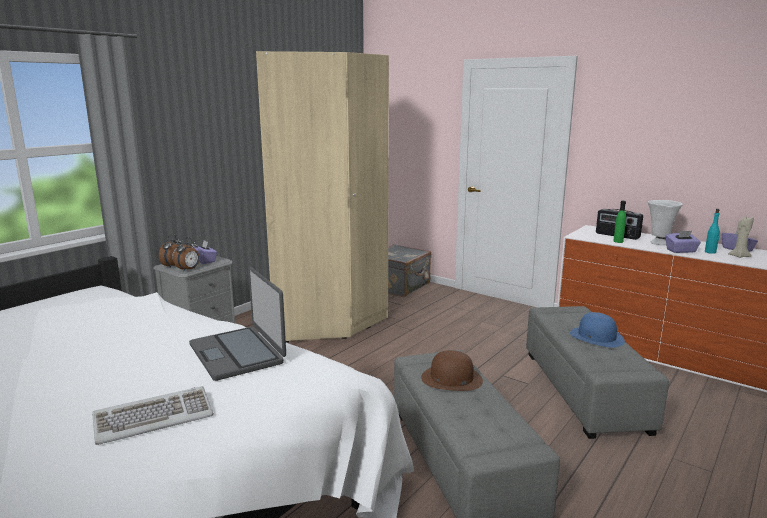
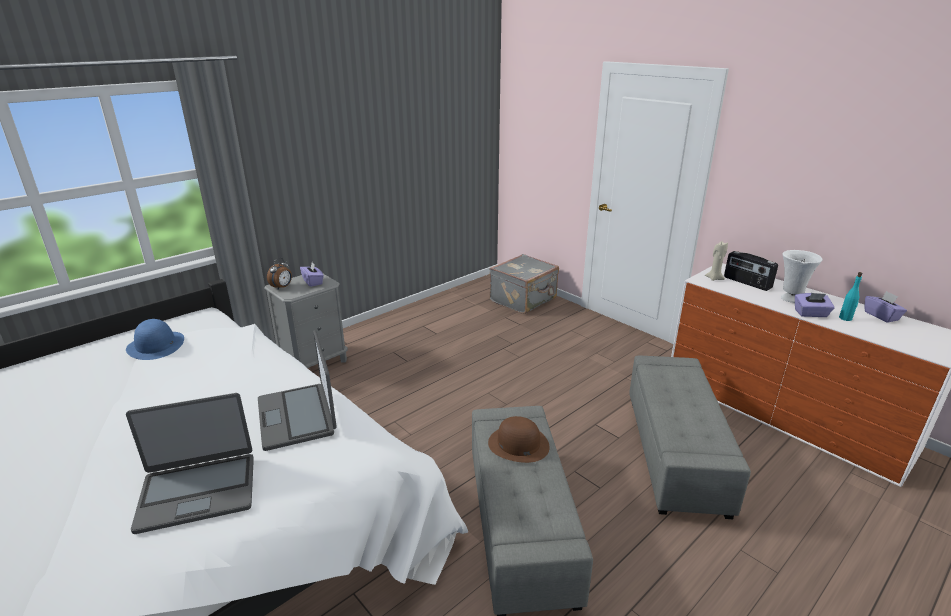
camera: 10 degrees right, 10 degrees up
keyboard [92,386,214,445] -> laptop [126,393,254,534]
alarm clock [173,237,200,272] -> none
beige wardrobe [256,51,389,343] -> none
blue hat [570,312,625,348] -> blue hat moved to [126,319,184,360]
green bottle [613,201,626,243] -> none
beige candle [728,217,754,258] -> beige candle moved to [705,241,728,281]

